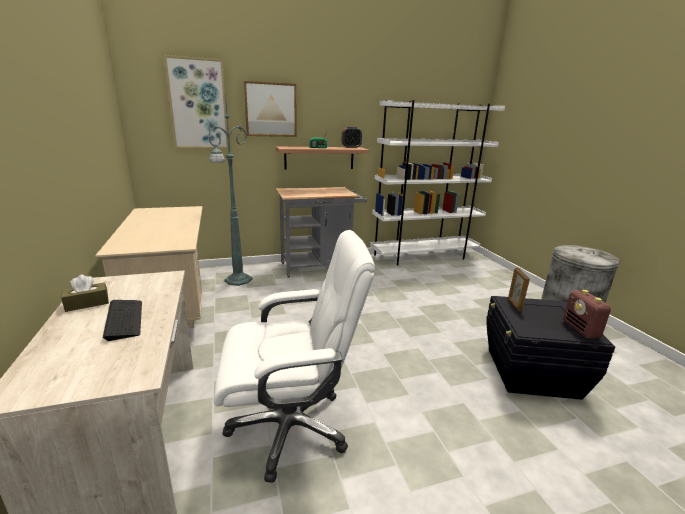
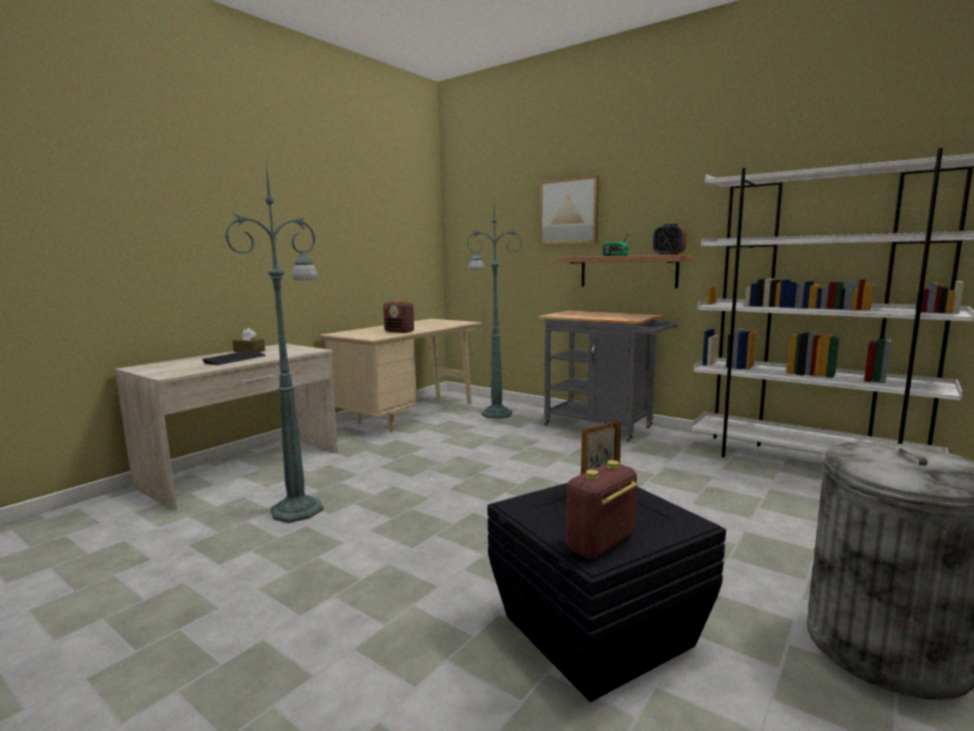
camera: 55 degrees right, 10 degrees down
picture [164,55,228,149] -> none
white office chair [214,230,375,483] -> green floor lamp [225,164,324,523]
none -> radio [383,300,414,333]

